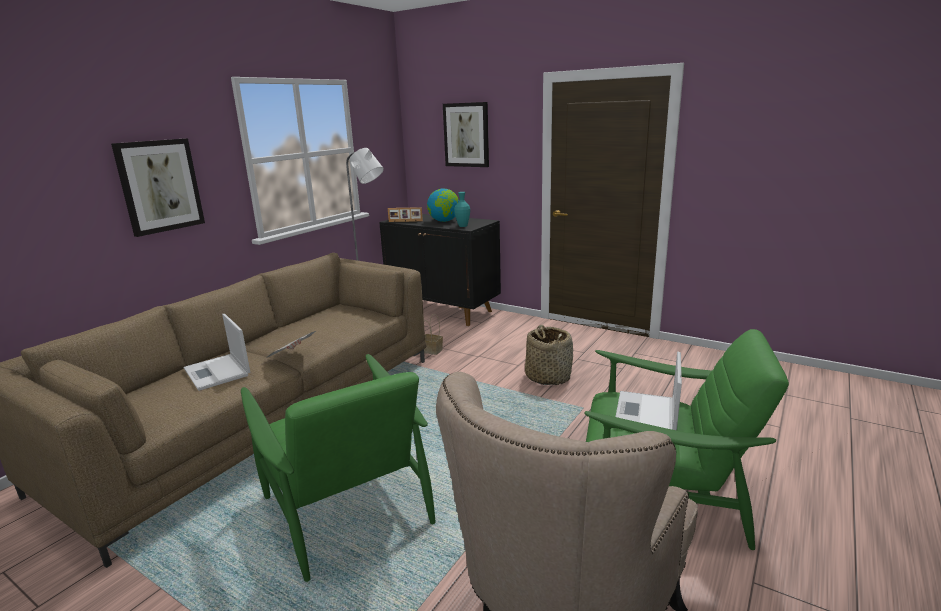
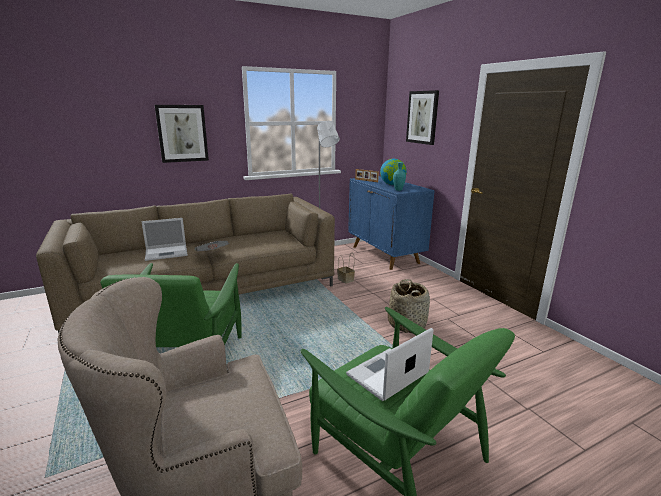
camera: 30 degrees right, 0 degrees up
laptop [183,314,250,391] -> laptop turned 105 degrees counterclockwise [141,218,188,261]
black cabinet [379,214,501,326] -> blue cabinet [348,176,435,270]

